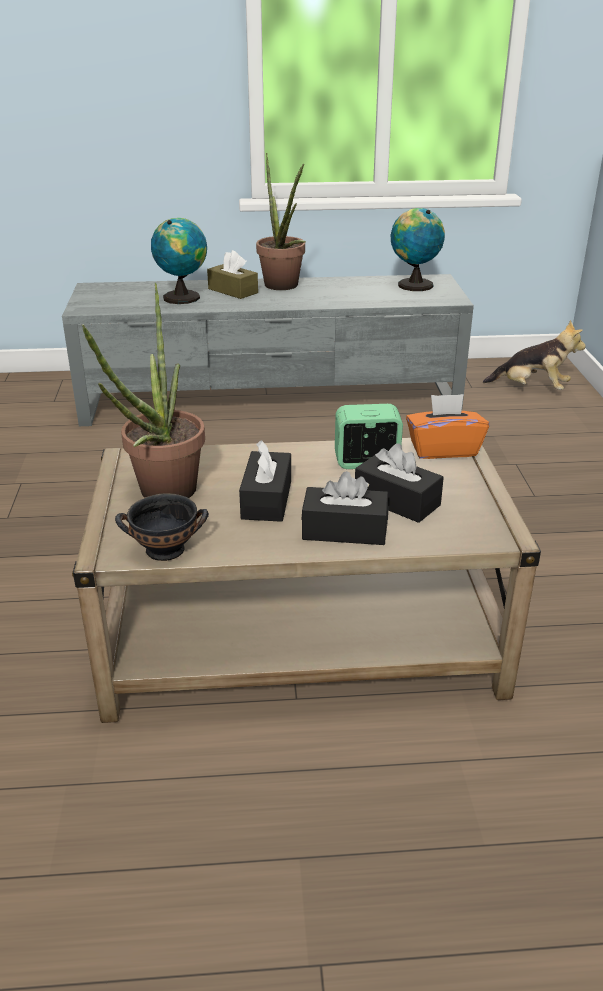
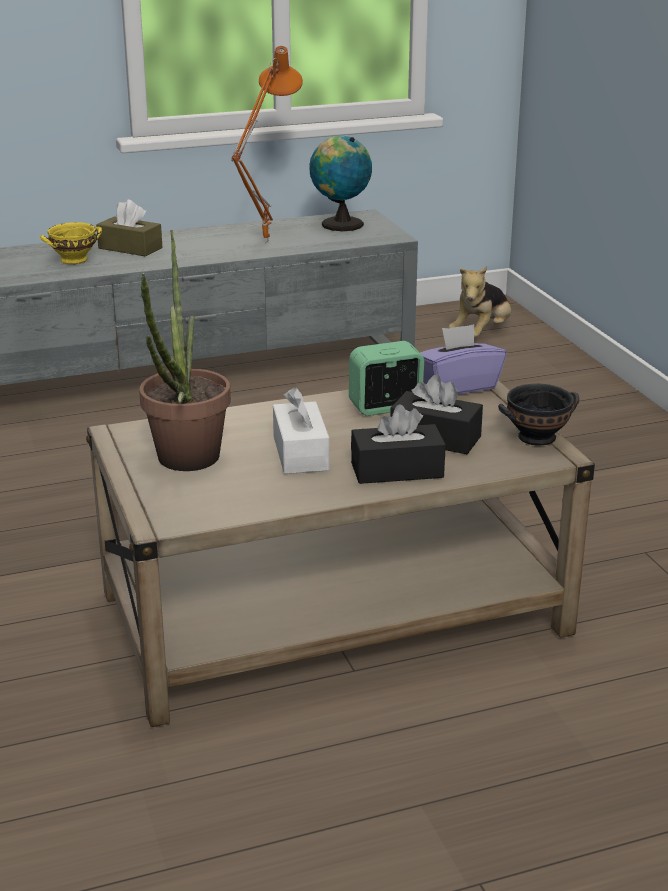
camera: 15 degrees left, 5 degrees down
black bowl [115,494,209,561] -> black bowl moved to [498,383,579,445]
globe [151,218,207,304] -> yellow bowl [40,222,102,264]
black tissue box [239,440,291,522] -> white tissue box [273,387,329,474]
potted plant [256,153,306,290] -> none
orange tissue box [406,394,489,459] -> purple tissue box [420,324,506,395]
plush toy [483,320,586,390] -> plush toy turned 120 degrees clockwise [449,266,511,338]
none -> orange table lamp [232,46,303,243]

